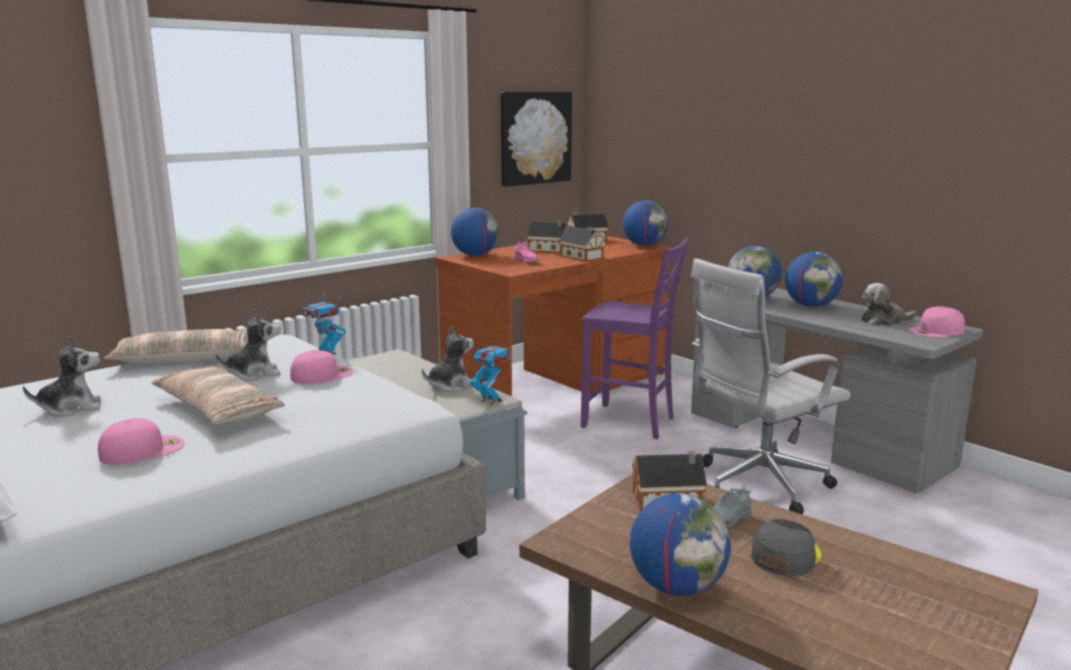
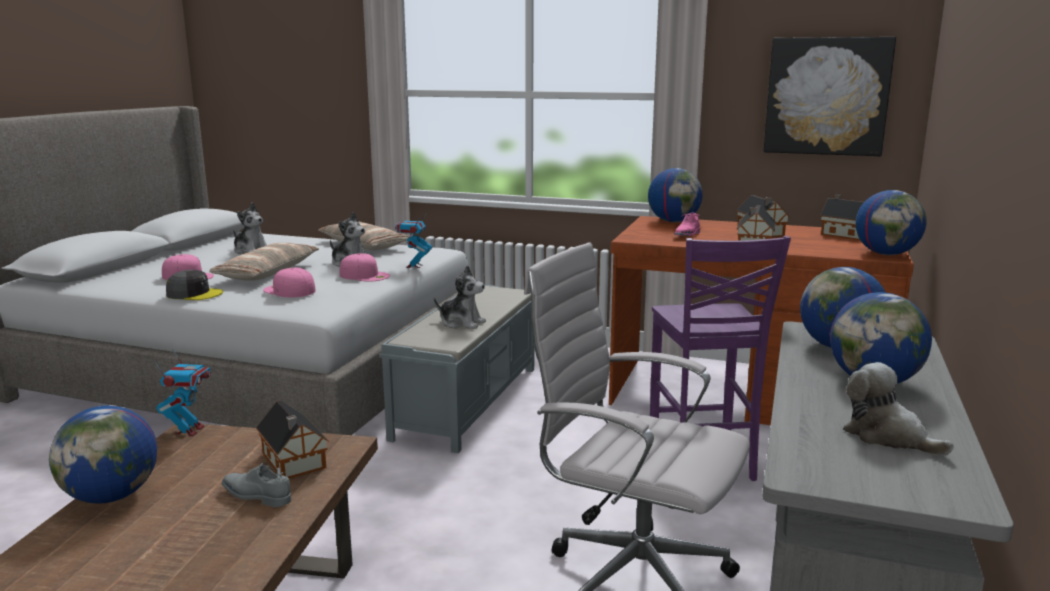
camera: 60 degrees right, 0 degrees up
toy robot [471,341,510,405] -> toy robot moved to [154,349,211,436]
grey cap [751,519,822,577] -> grey cap moved to [166,270,223,300]
pink cap [909,307,965,338] -> pink cap moved to [263,267,315,298]

